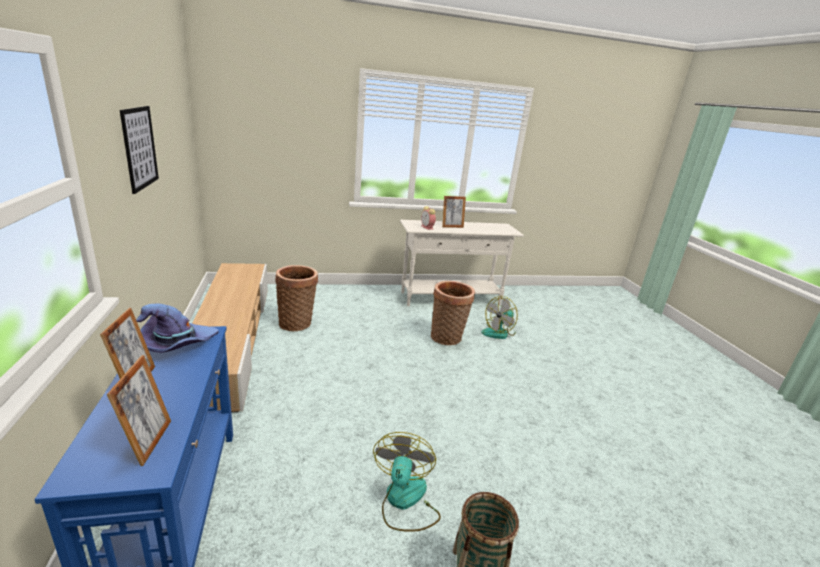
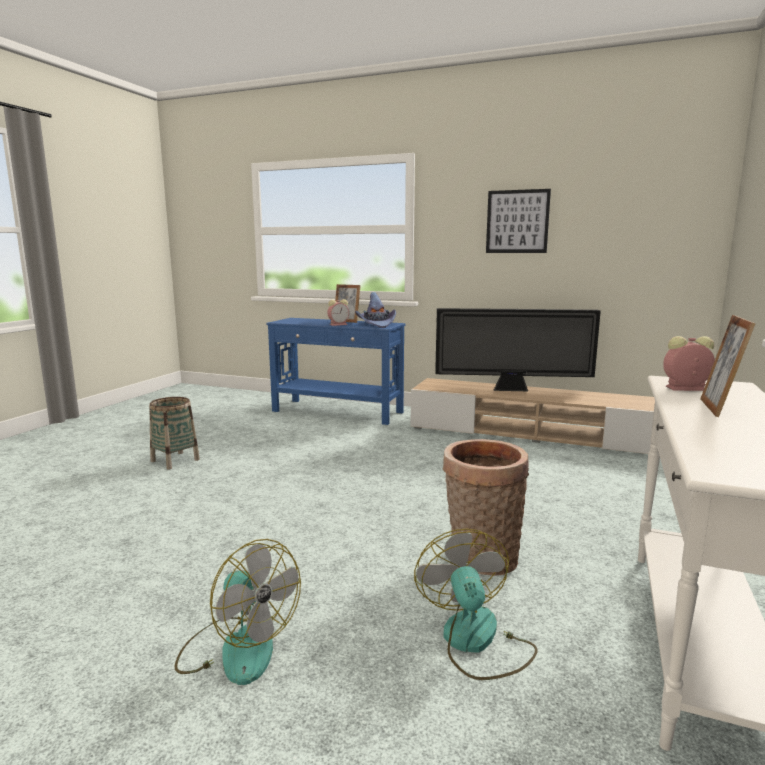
camera: 125 degrees right, 10 degrees down
picture frame [107,355,171,466] -> none
basket [275,265,318,331] -> none
fan [373,432,441,532] -> fan moved to [174,539,301,685]
none -> alarm clock [327,299,349,326]
none -> television [435,308,601,391]

